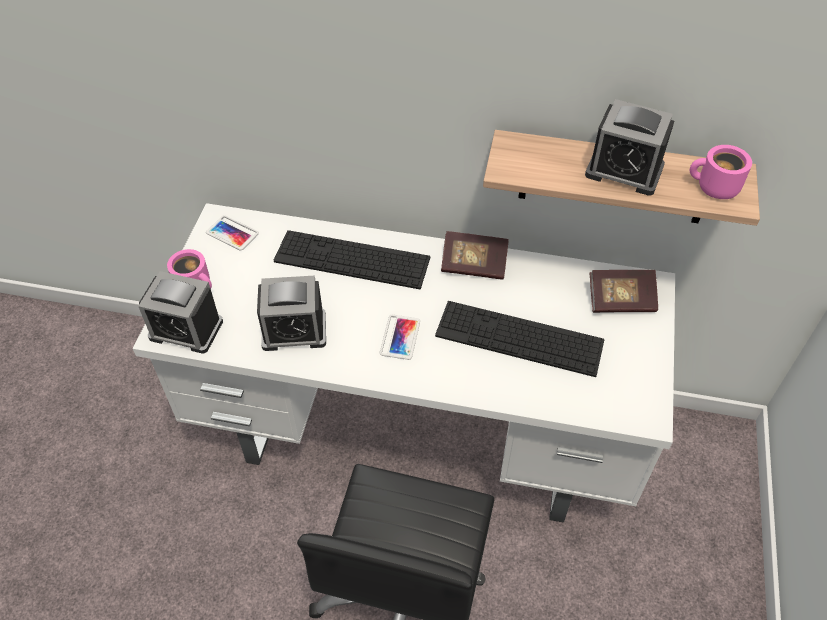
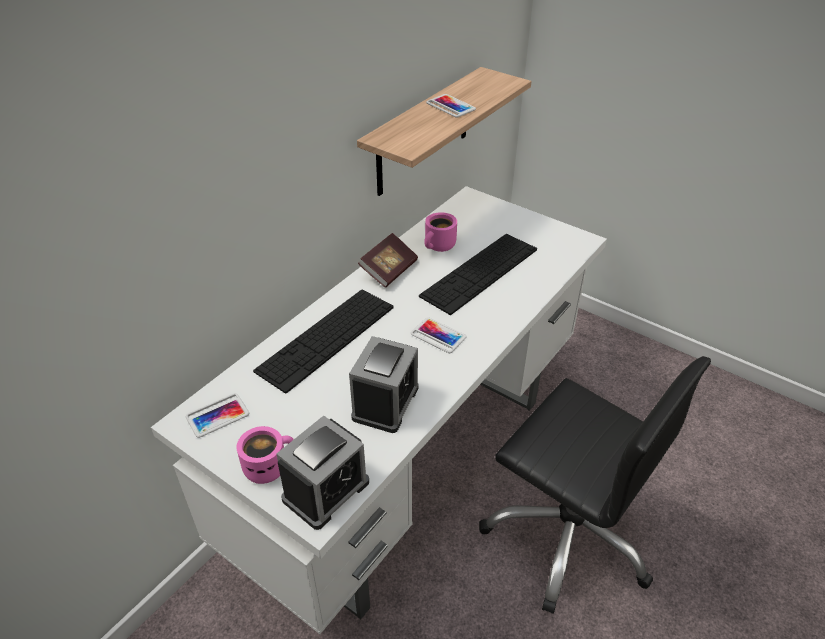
camera: 65 degrees left, 10 degrees down
alarm clock [585,99,674,196] -> phone [426,94,476,118]
book [590,270,658,313] -> none
pink mug [690,145,752,199] -> pink mug moved to [424,212,457,252]

